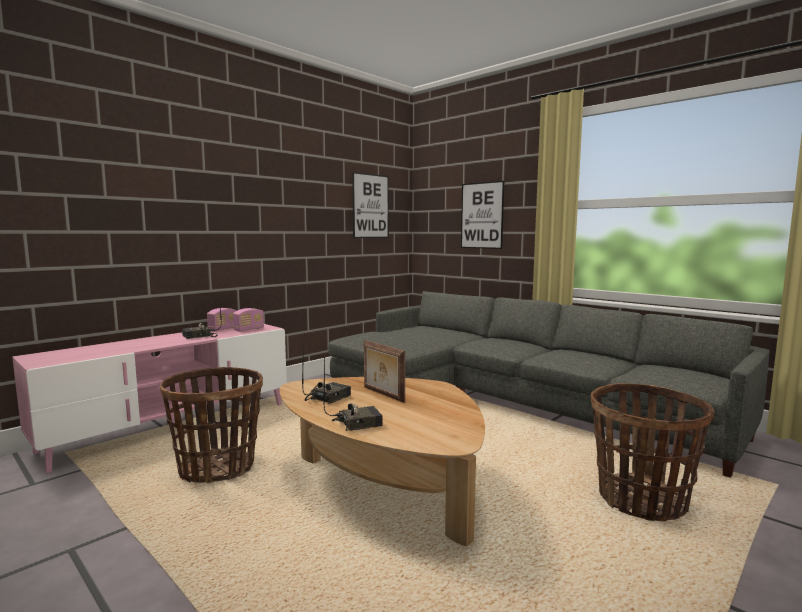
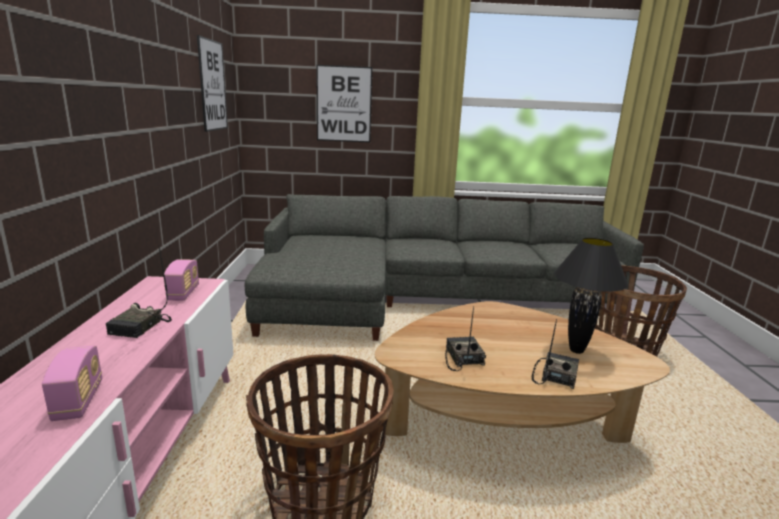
camera: 45 degrees left, 10 degrees up
radio [207,308,236,332] -> radio moved to [42,345,102,421]
picture frame [364,340,405,403] -> none
none -> black table lamp [554,238,629,354]

